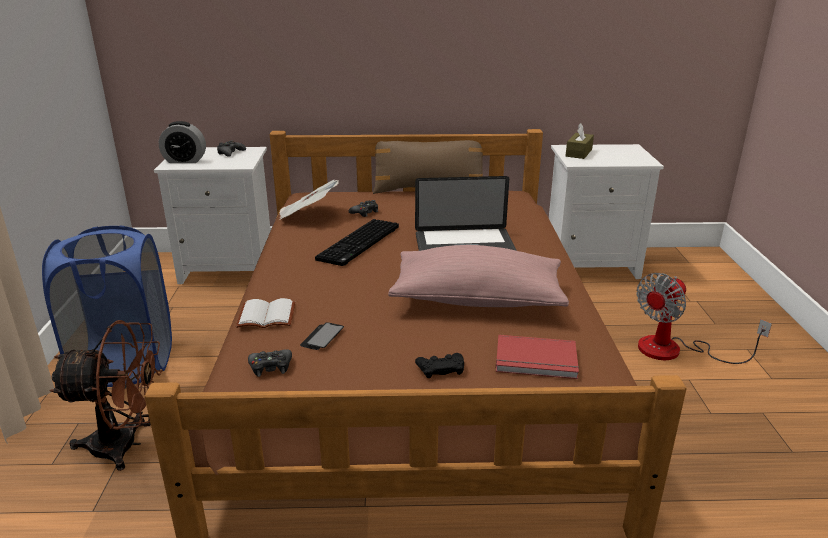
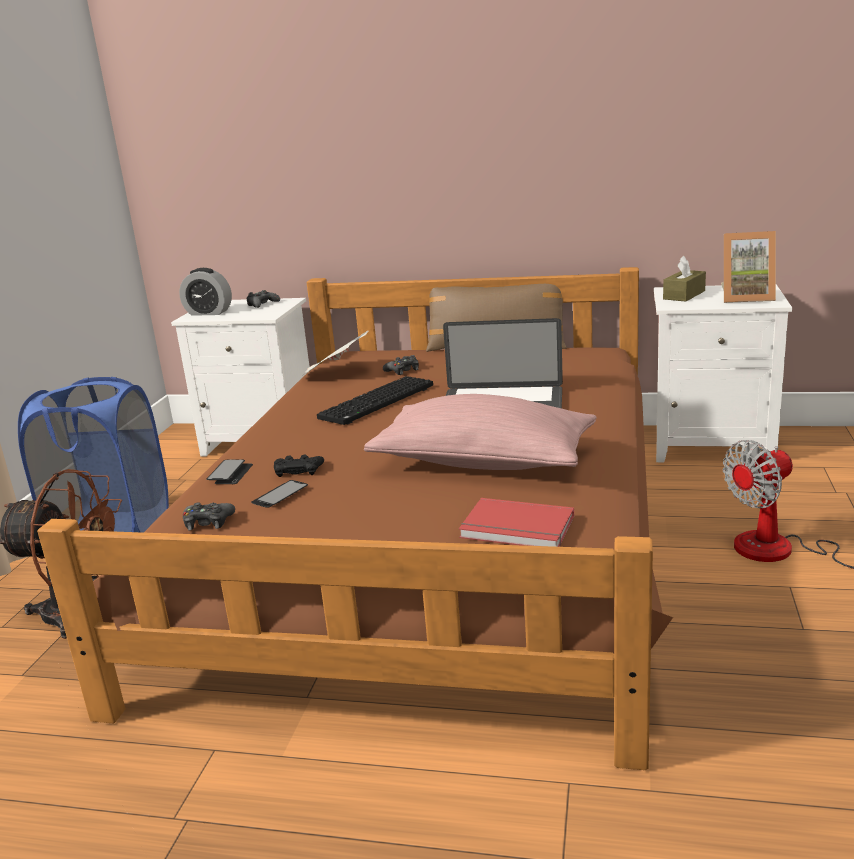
camera: 15 degrees right, 5 degrees down
white book [236,298,295,328] -> phone [206,459,253,484]
black game controller [415,353,464,378] -> black game controller moved to [274,455,324,477]
none -> picture frame [721,231,776,303]

